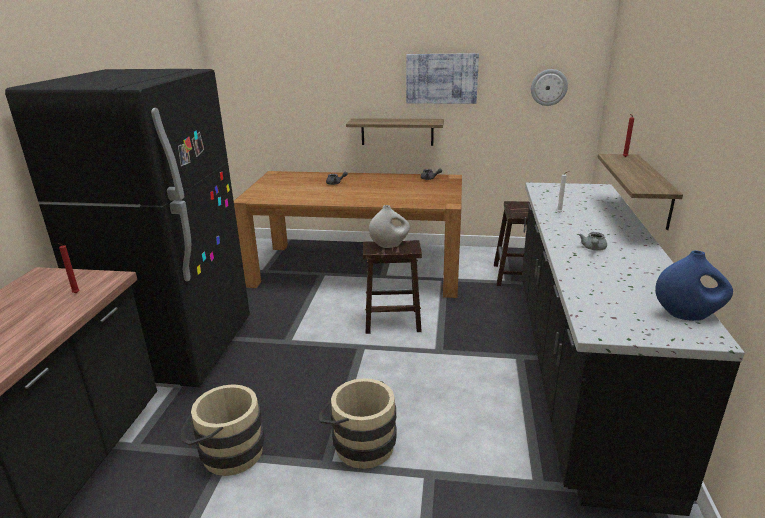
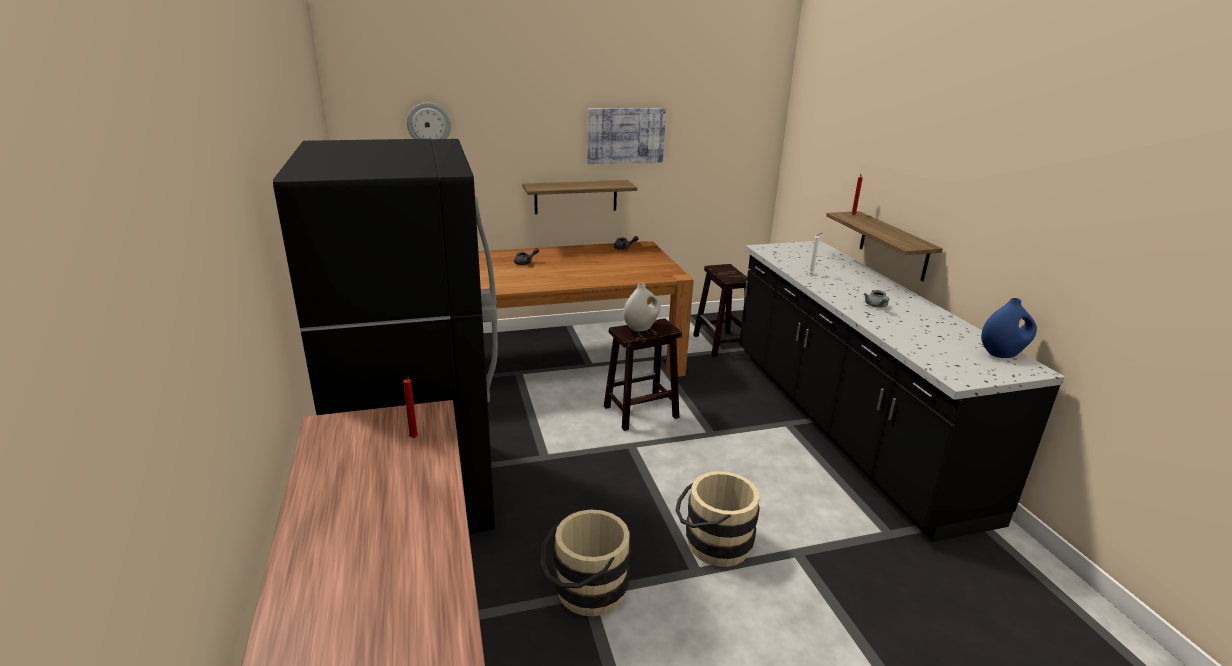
camera: 25 degrees left, 0 degrees up
wall clock [531,69,568,106] -> wall clock moved to [407,103,451,140]

